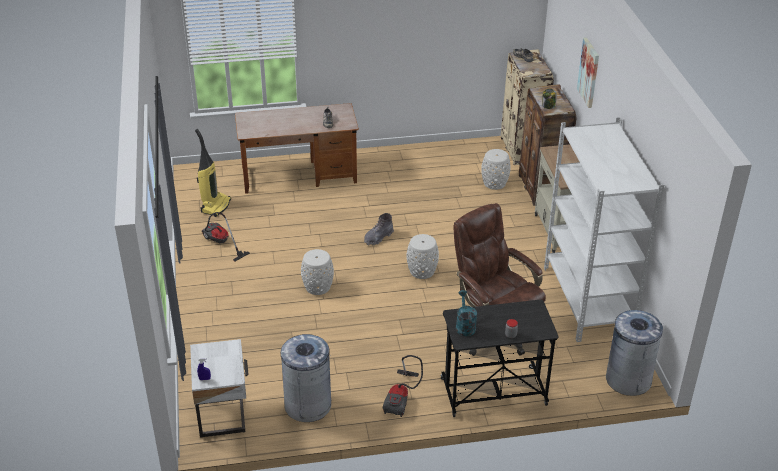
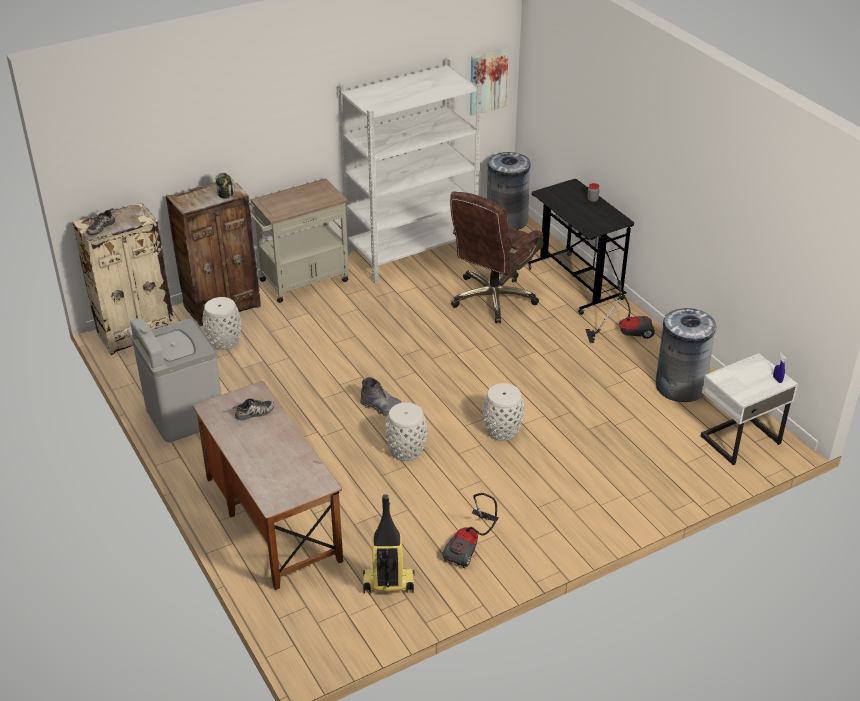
camera: 110 degrees left, 0 degrees up
white stool [407,234,439,279] -> white stool moved to [385,402,427,461]
turquoise watering can [456,290,477,336] -> none
picture [577,37,599,108] -> picture moved to [470,47,509,116]
none -> grey washing machine [127,318,222,442]

